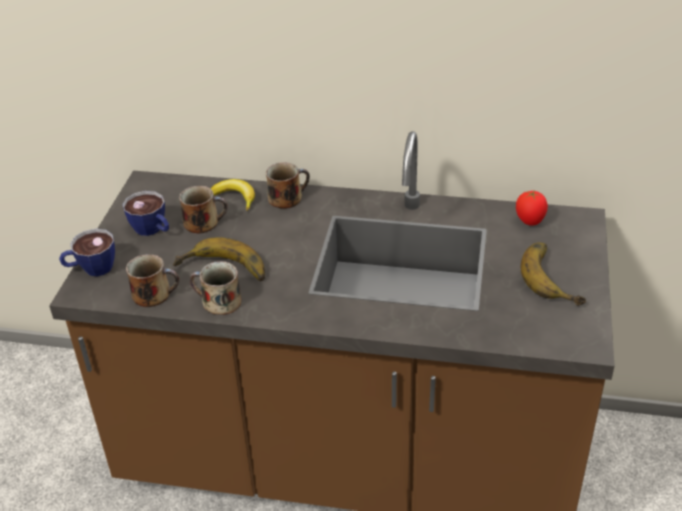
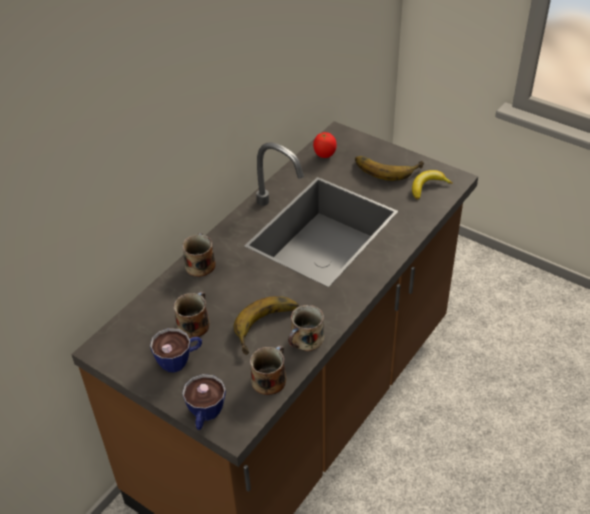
camera: 65 degrees left, 5 degrees up
banana [210,179,255,211] -> banana moved to [412,170,453,199]

